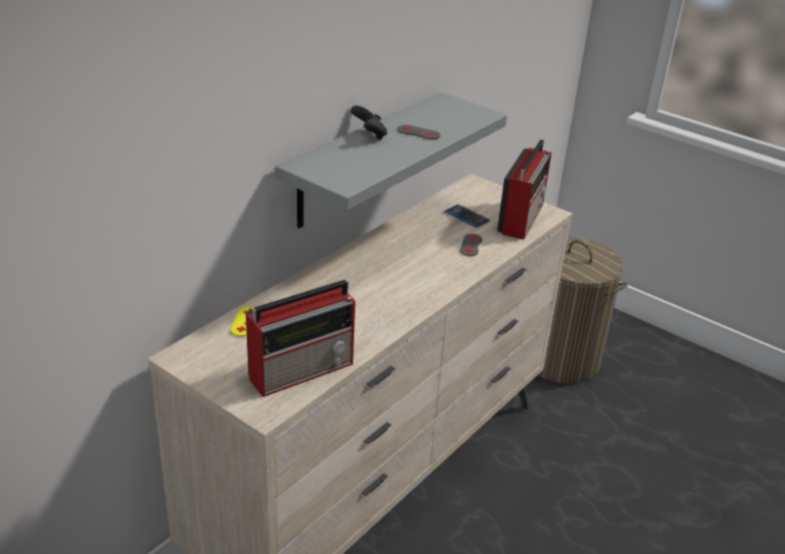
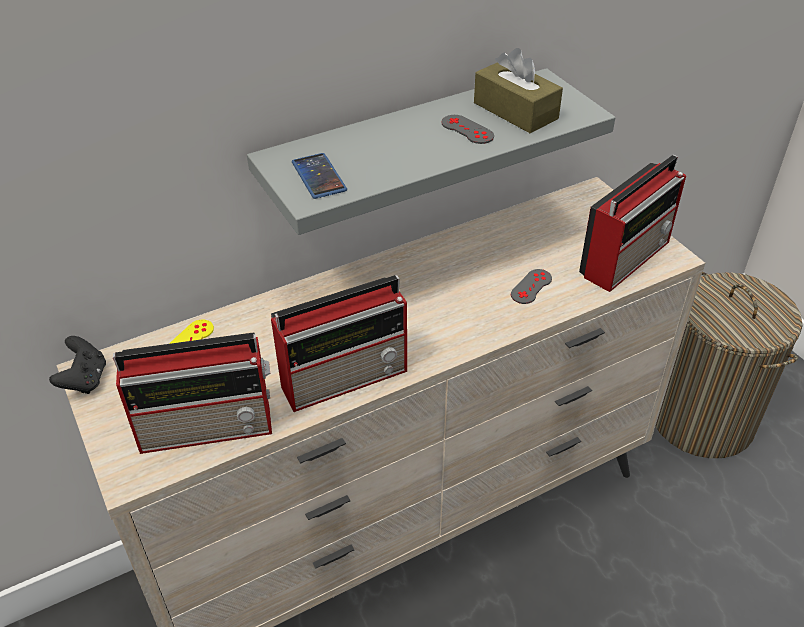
camera: 25 degrees right, 10 degrees up
black game controller [351,106,387,140] -> black game controller moved to [49,336,106,394]
phone [444,204,490,228] -> phone moved to [292,153,347,199]
none -> radio [271,275,407,412]
none -> brown tissue box [474,48,563,133]

